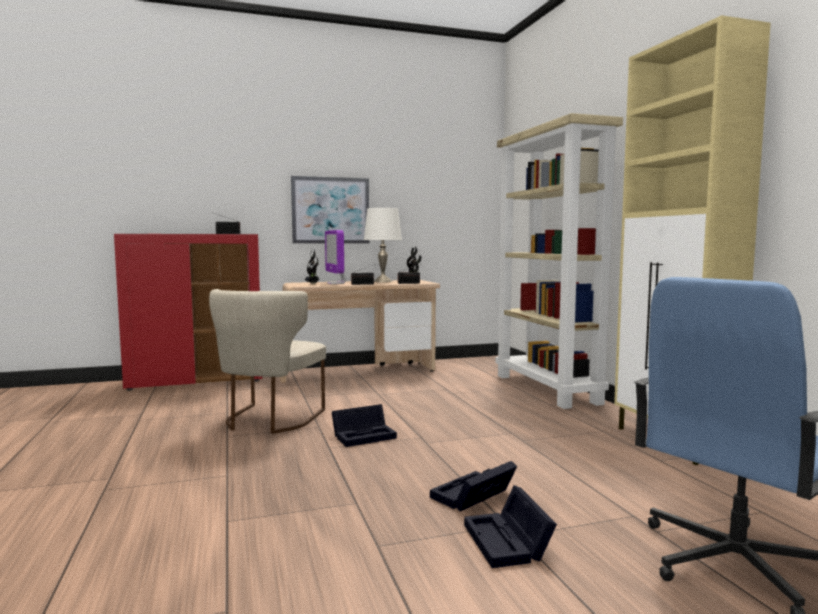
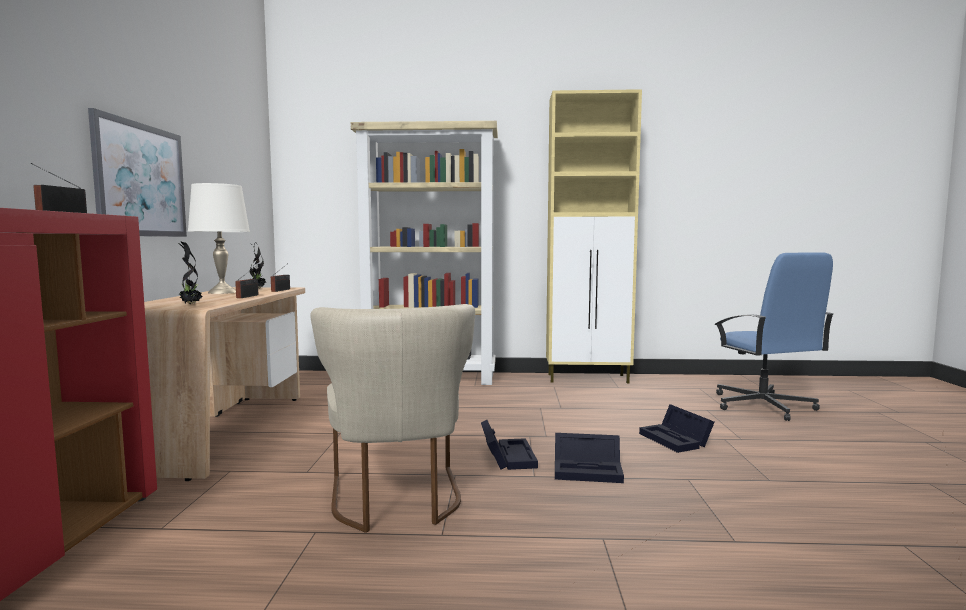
camera: 70 degrees left, 0 degrees up
beige chair [209,289,326,434] -> beige chair turned 45 degrees clockwise [310,304,475,533]
monitor [325,230,346,284] -> none
black storage box [464,485,557,568] -> black storage box moved to [555,433,624,483]

